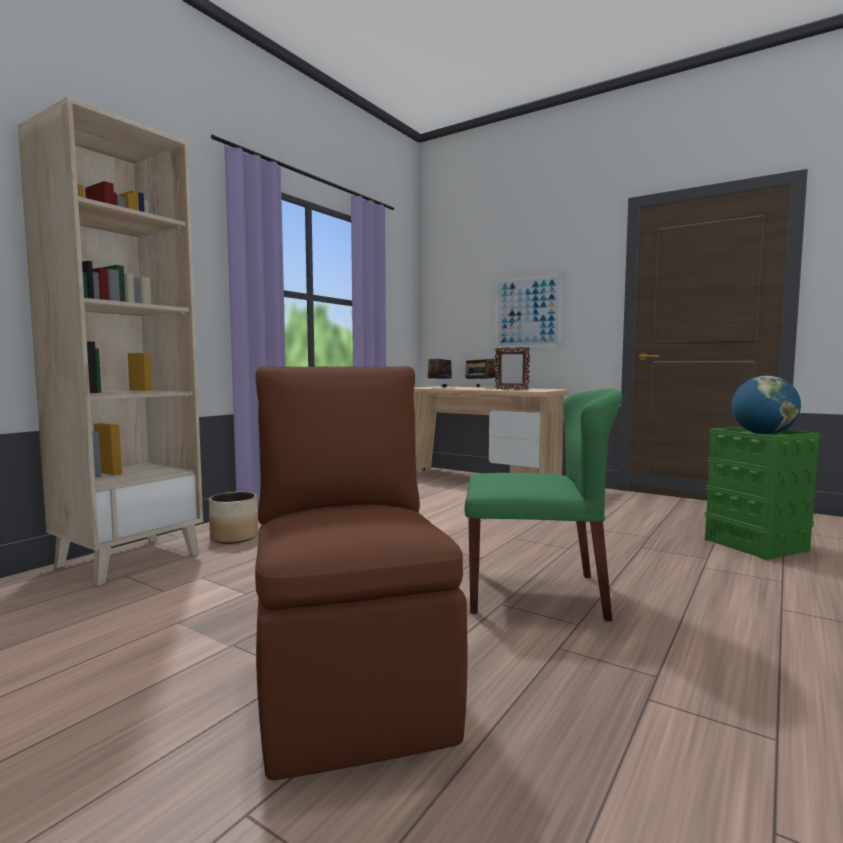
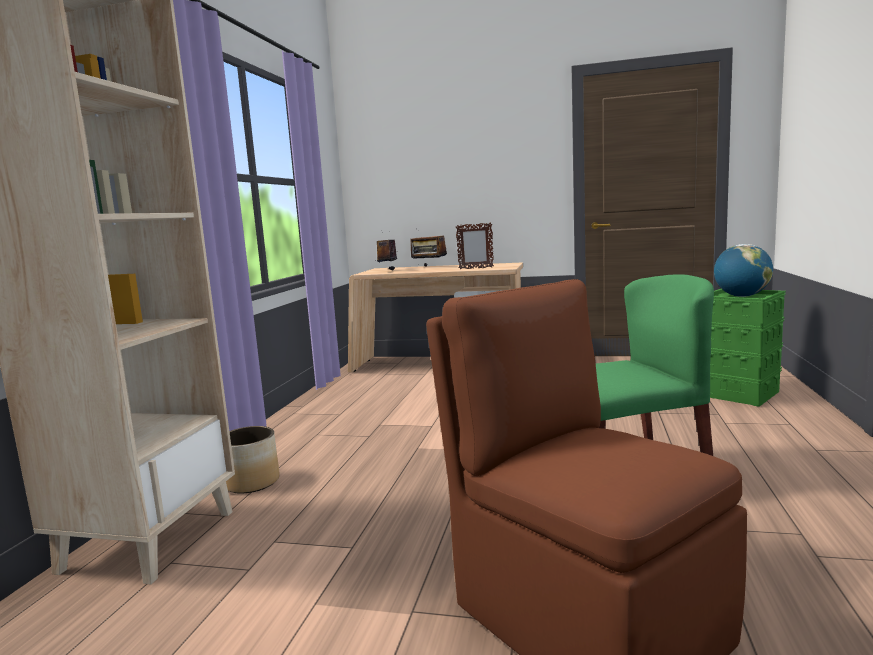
camera: 20 degrees left, 5 degrees up
picture [496,274,563,348] -> none

